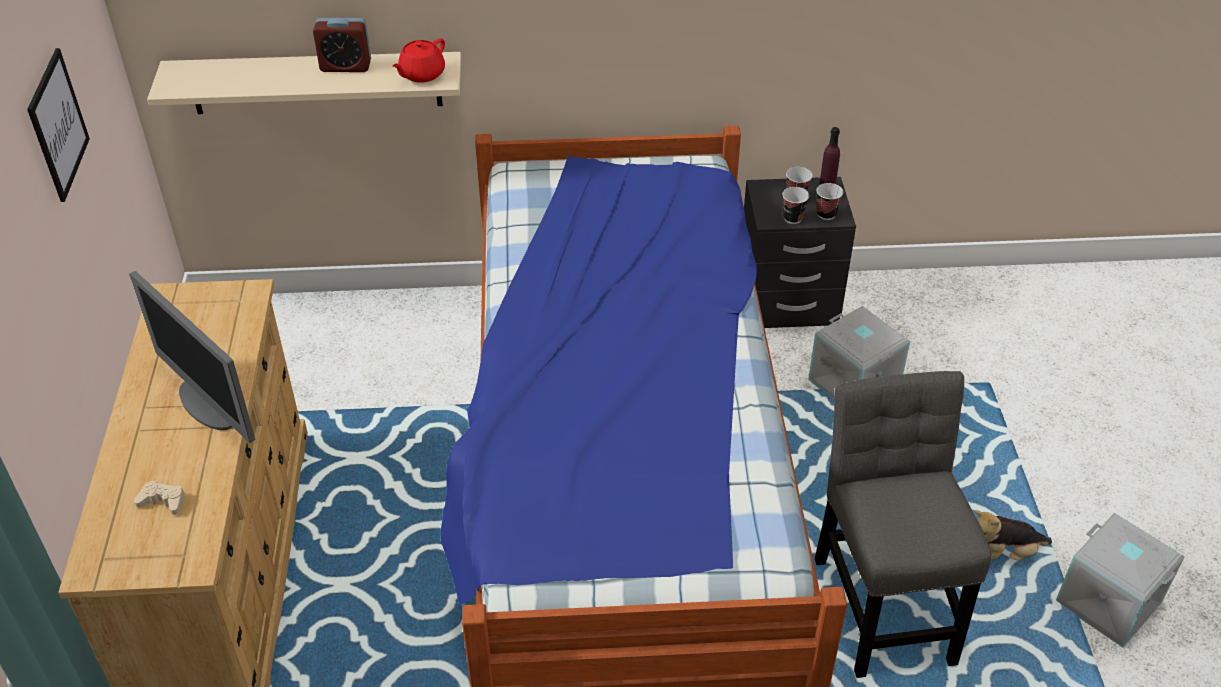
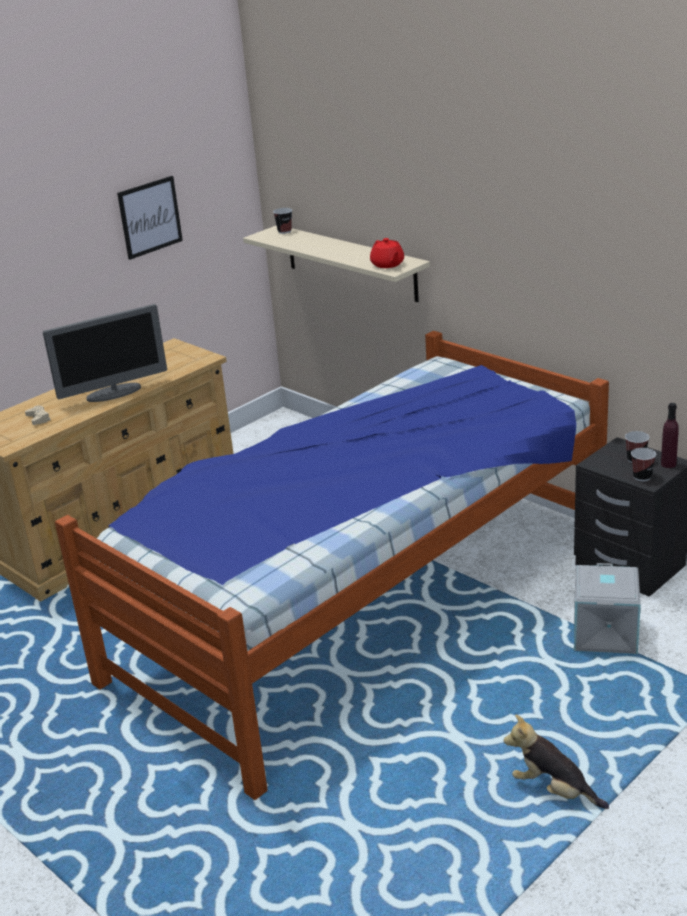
camera: 50 degrees right, 15 degrees down
monitor [129,271,255,443] -> monitor turned 120 degrees counterclockwise [43,304,167,402]
alarm clock [313,18,371,72] -> none
red teapot [392,38,445,83] -> red teapot turned 105 degrees counterclockwise [370,238,404,268]
cup [782,187,809,224] -> cup moved to [273,208,292,234]
grey chair [815,371,991,678] -> none
grey storage box [1056,513,1185,647] -> none

